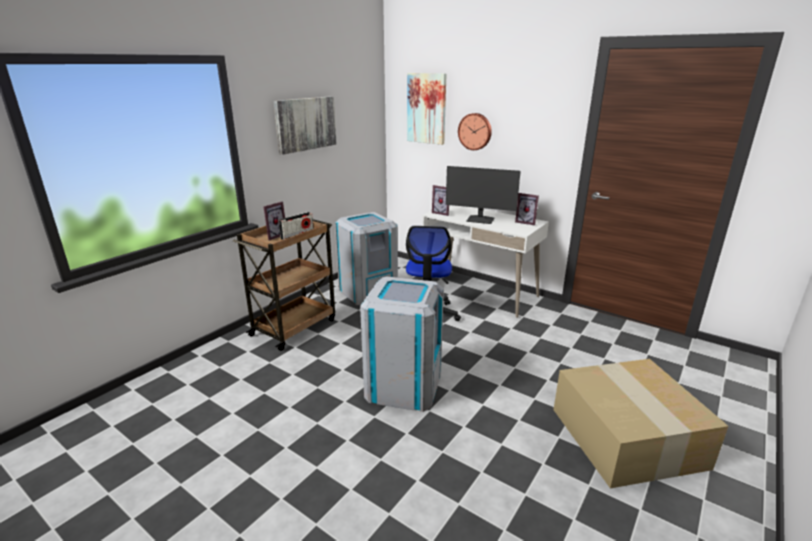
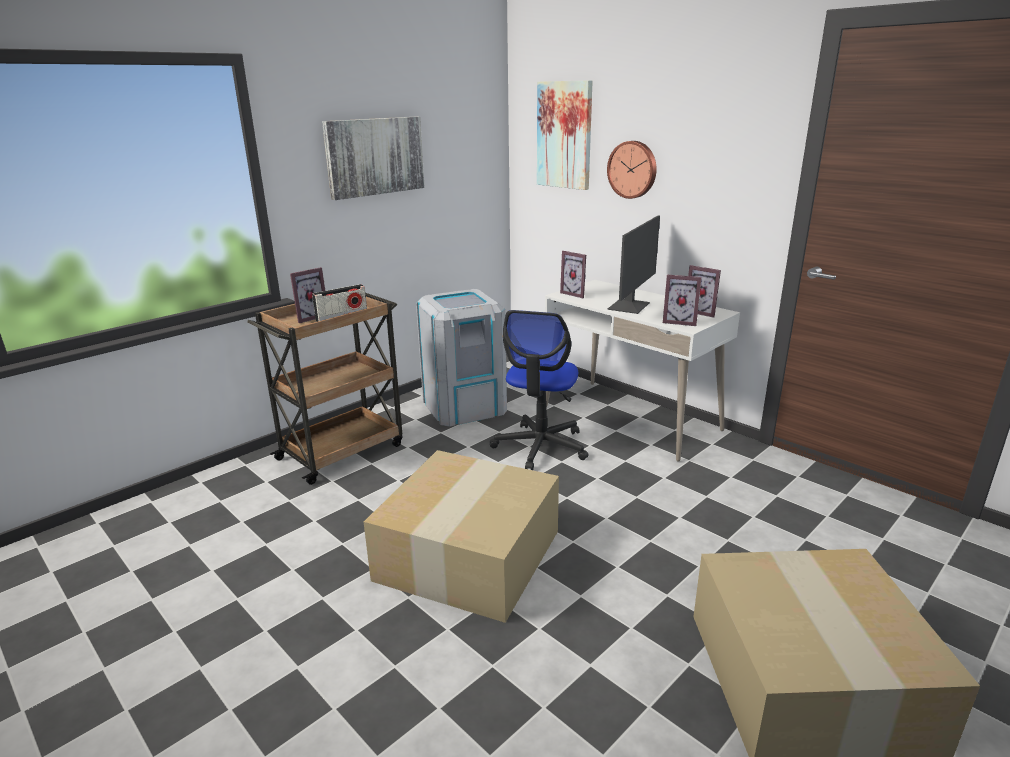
camera: 10 degrees right, 0 degrees up
grey trash can [360,276,444,412] -> cardboard box [364,450,559,623]
monitor [446,166,521,224] -> monitor turned 90 degrees counterclockwise [608,215,660,314]
none -> picture frame [663,275,702,326]

